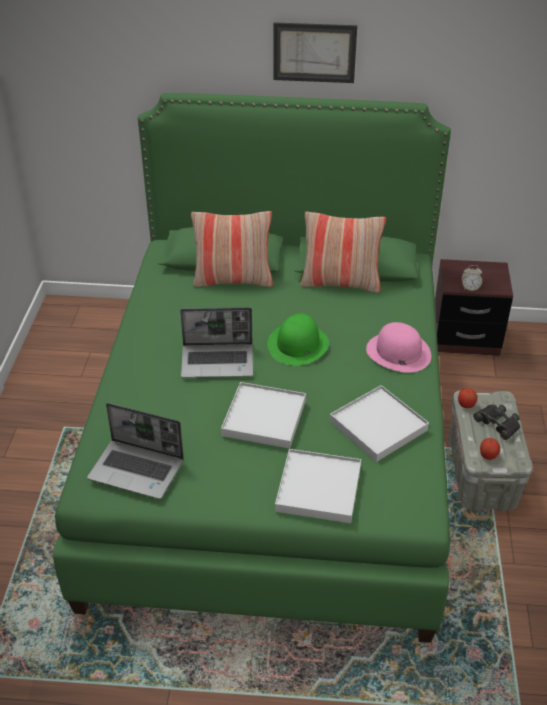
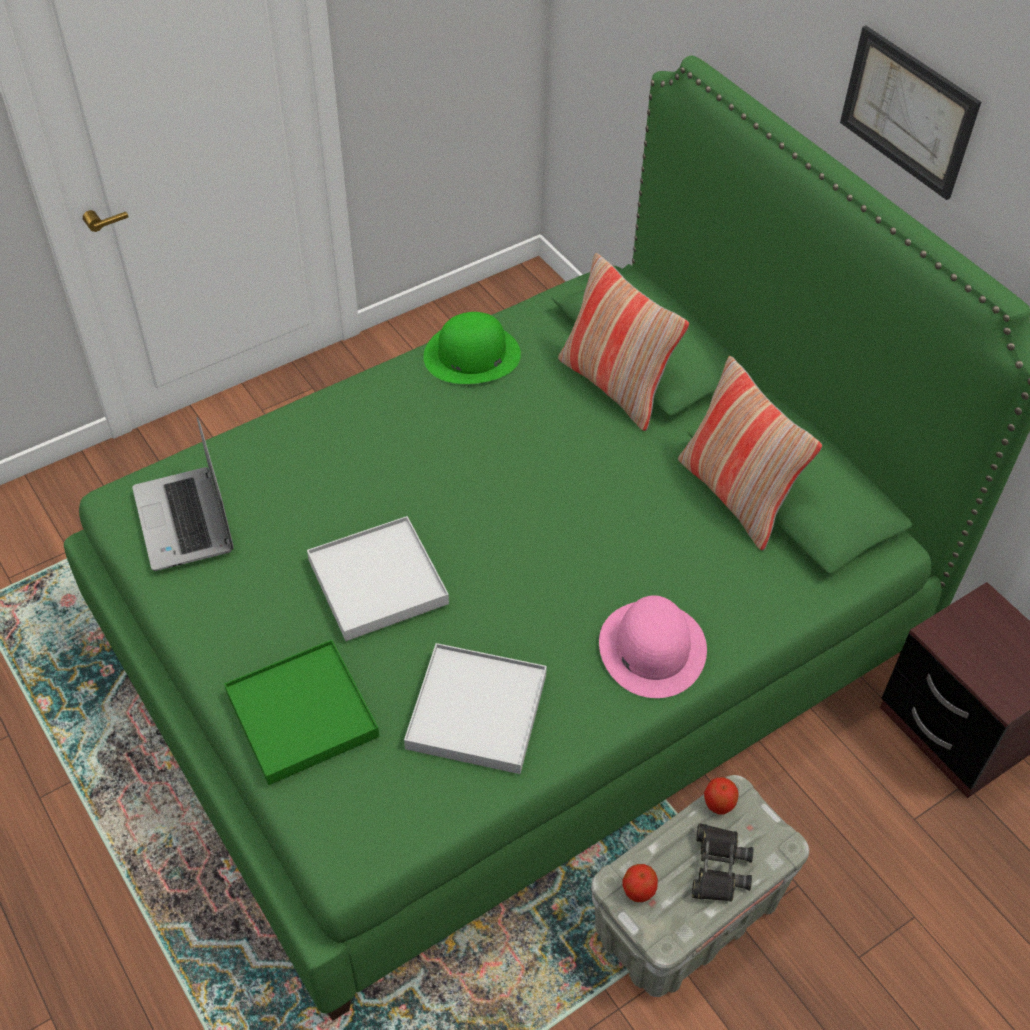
camera: 50 degrees right, 10 degrees up
laptop [180,307,253,378] -> none
green hat [267,314,329,366] -> green hat moved to [423,312,521,384]
white tray [275,449,361,523] -> green tray [224,639,379,785]
alarm clock [461,265,482,291] -> none

